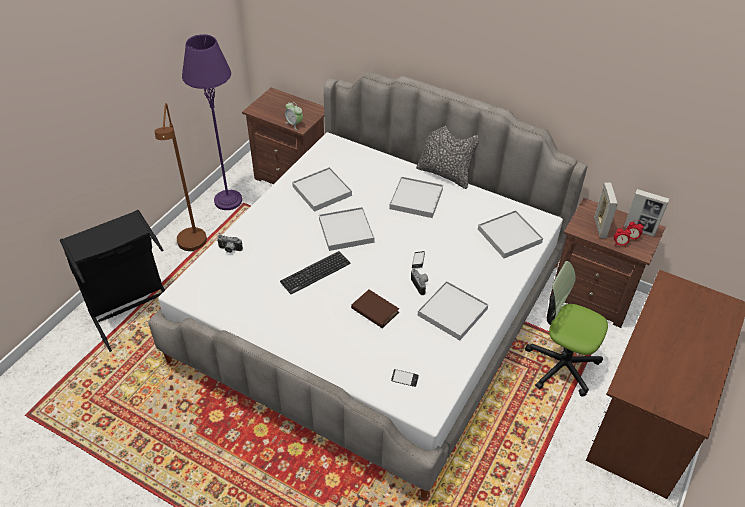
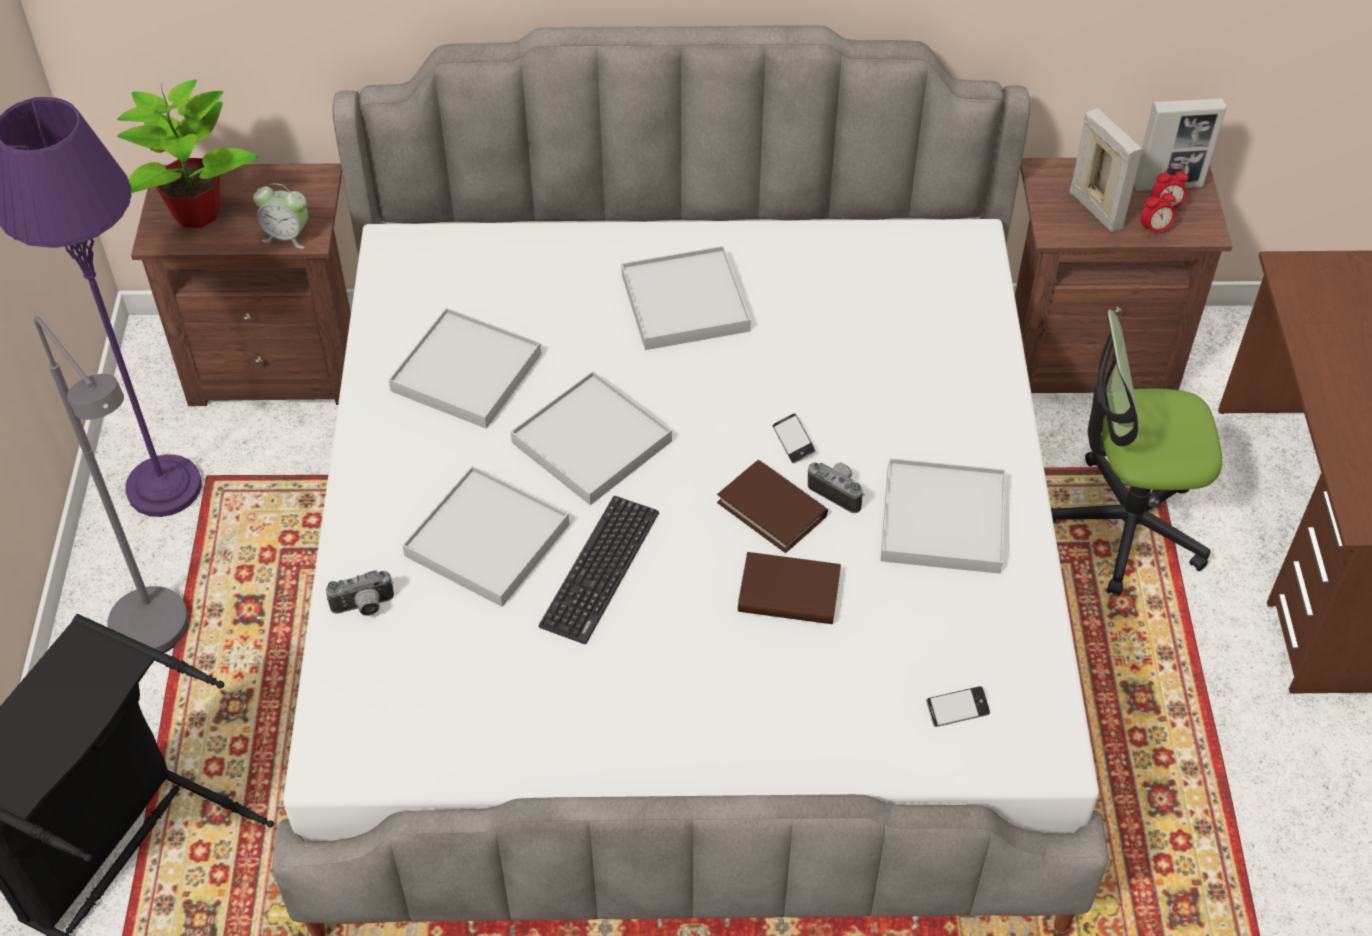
camera: 30 degrees left, 5 degrees up
brown floor lamp [154,103,207,251] -> grey floor lamp [34,316,189,653]
pillow [416,126,479,189] -> none
white tray [478,210,543,258] -> white tray moved to [402,466,569,607]
none -> potted plant [117,79,259,228]
none -> brown book [717,460,828,553]

